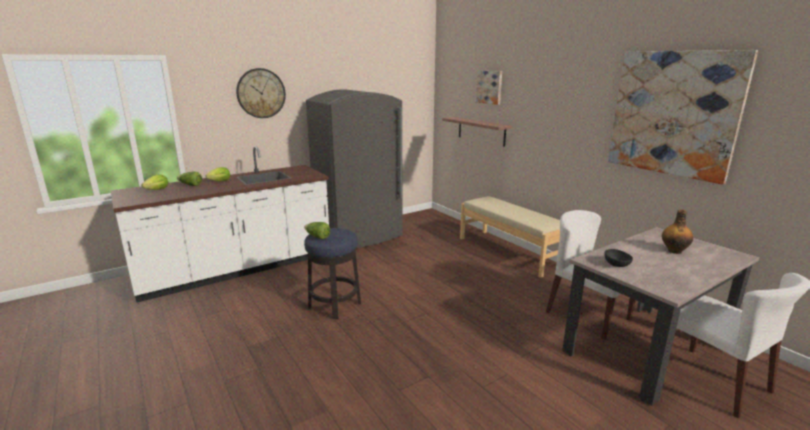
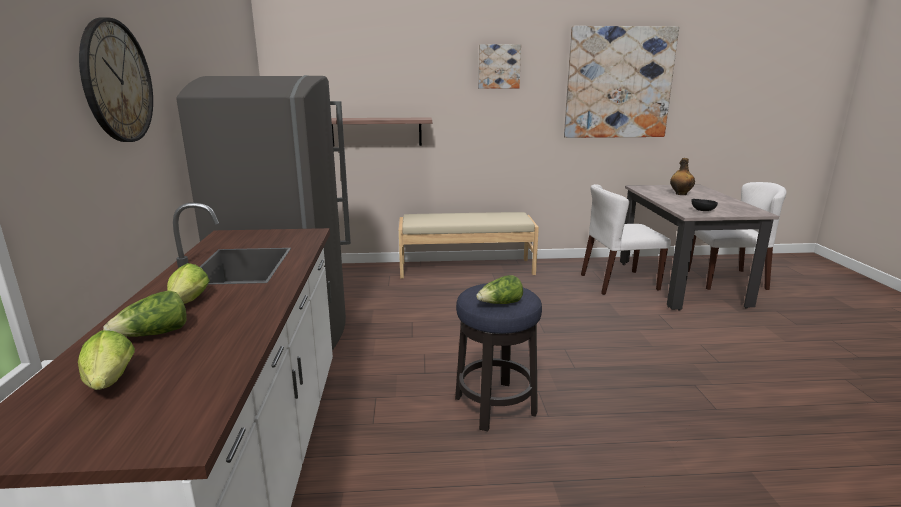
camera: 60 degrees left, 0 degrees up
picture [476,71,502,105] -> picture moved to [478,44,521,89]

